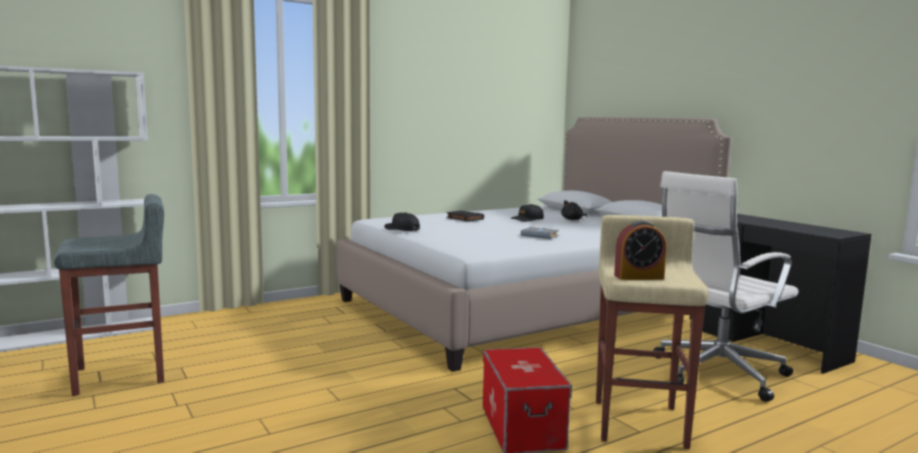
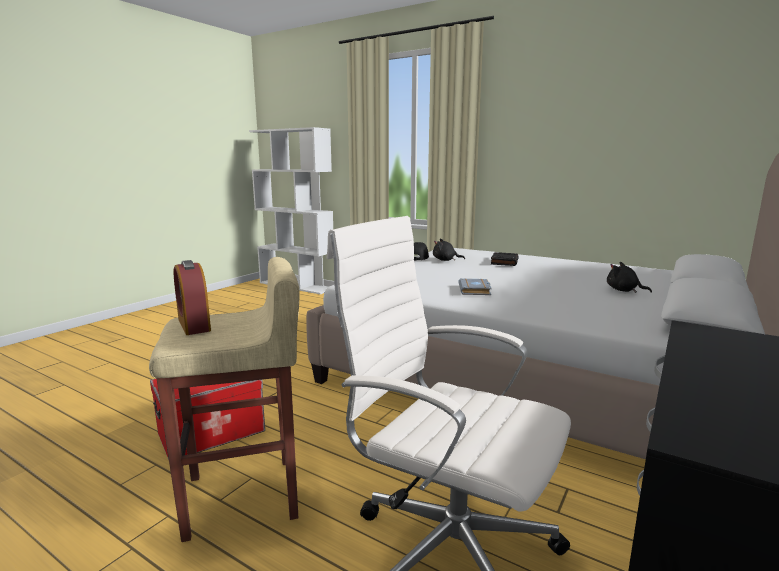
camera: 65 degrees right, 5 degrees up
grey stool [54,194,164,396] -> none
black cap [511,204,544,222] -> none
none -> black plush toy [433,239,465,261]

